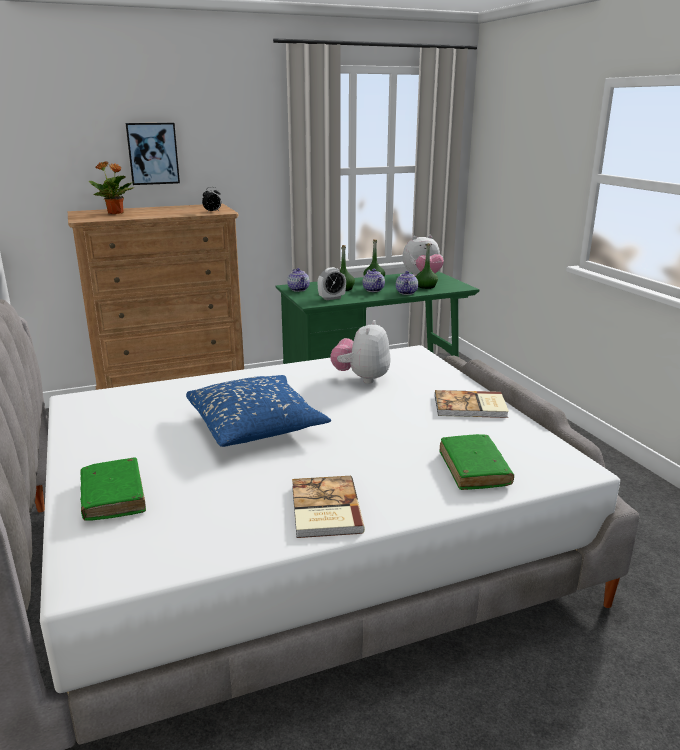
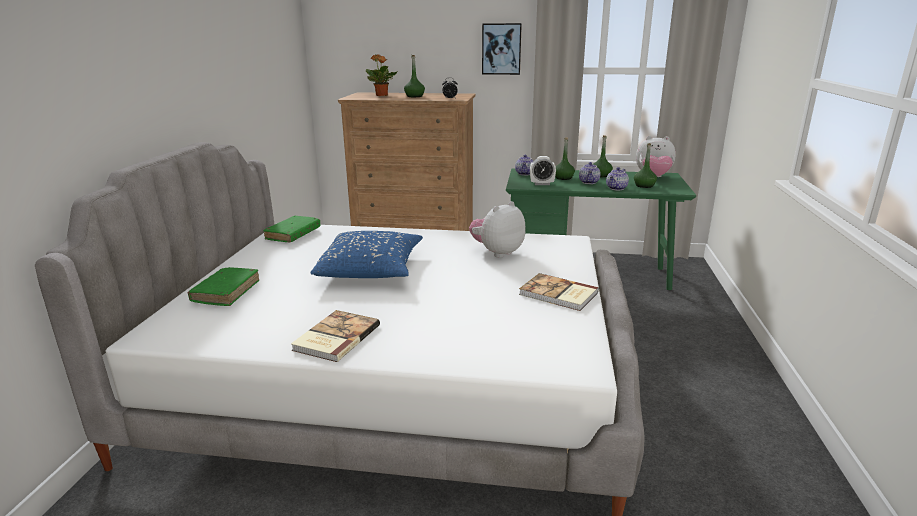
camera: 30 degrees right, 0 degrees up
picture [125,123,180,185] -> picture moved to [482,23,522,75]
green book [439,434,514,490] -> green book moved to [263,216,320,242]
none -> green bottle [404,55,425,97]

